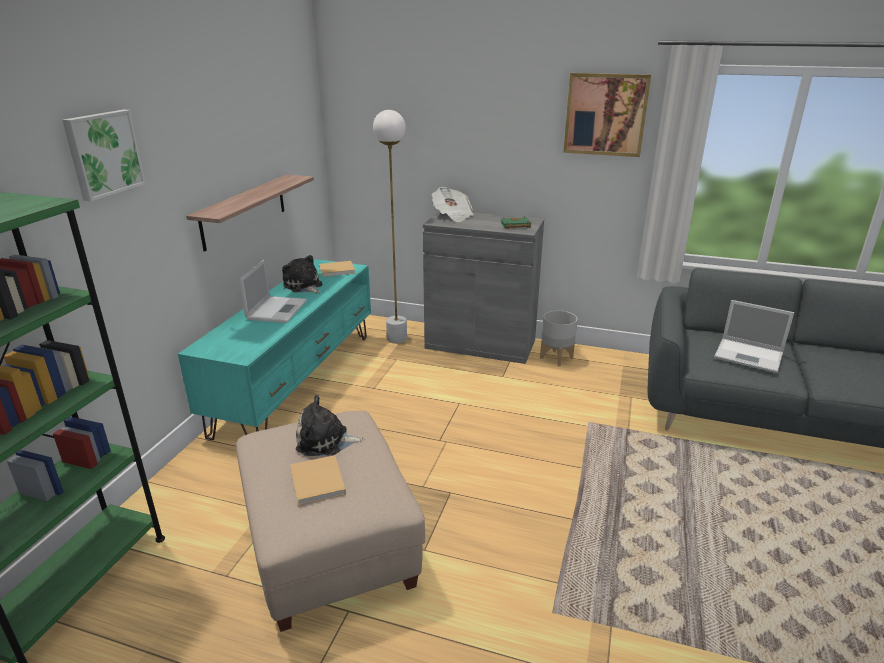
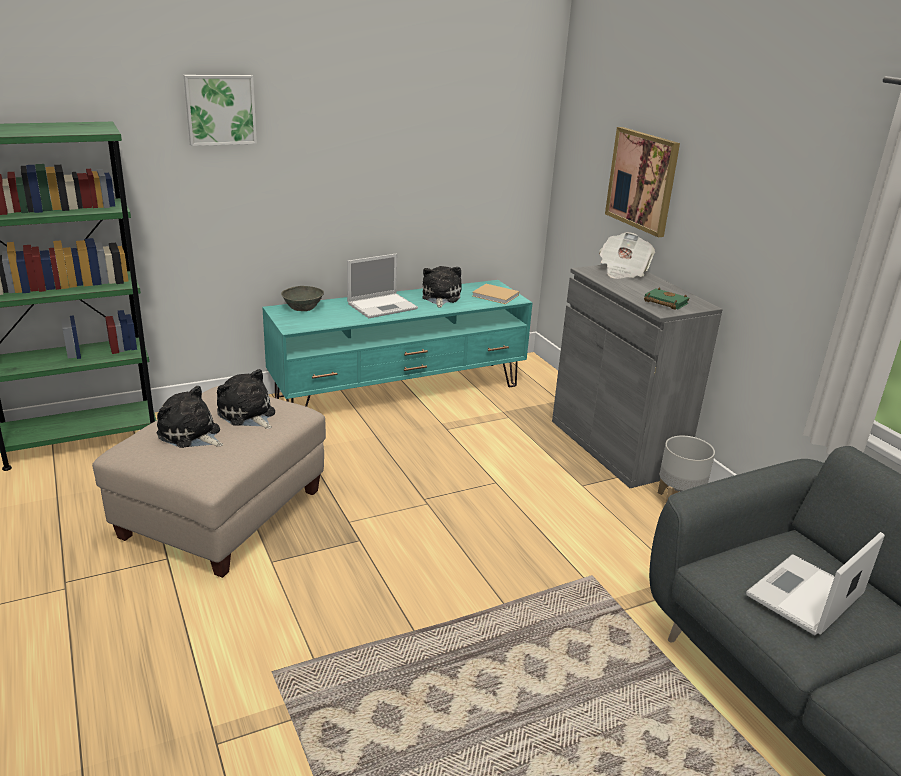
camera: 45 degrees right, 0 degrees up
shelf [186,175,314,252] -> none
beige book [290,455,346,506] -> plush toy [157,386,223,448]
white floor lamp [373,110,407,344] -> none
picture [563,73,651,157] -> picture moved to [605,127,680,237]
laptop [714,300,794,373] -> laptop turned 60 degrees clockwise [746,532,885,635]
none -> grey bowl [281,286,324,311]

